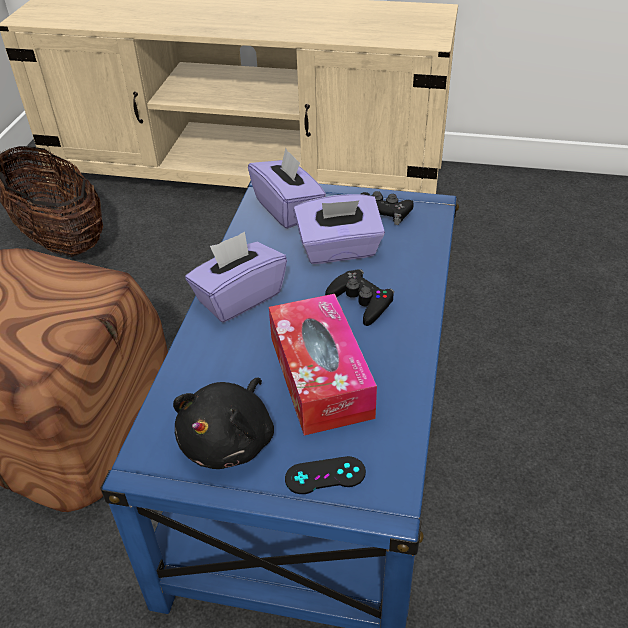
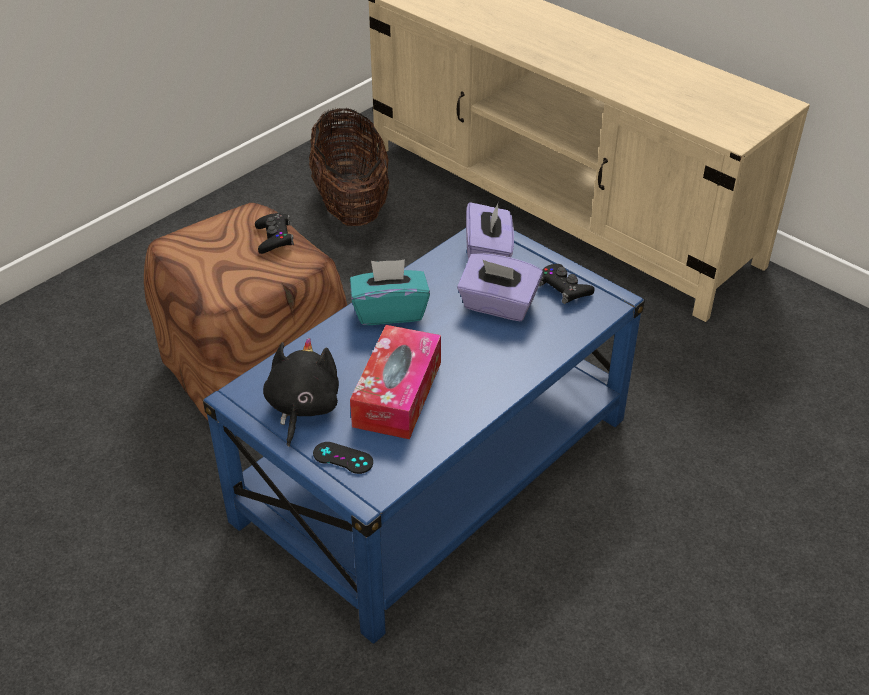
camera: 30 degrees right, 0 degrees up
black plush toy [173,378,274,469] -> black plush toy turned 135 degrees clockwise [263,338,339,447]
purple tissue box [185,232,287,322] -> turquoise tissue box [350,259,430,325]
black game controller [325,269,394,326] -> black game controller moved to [255,213,294,254]

